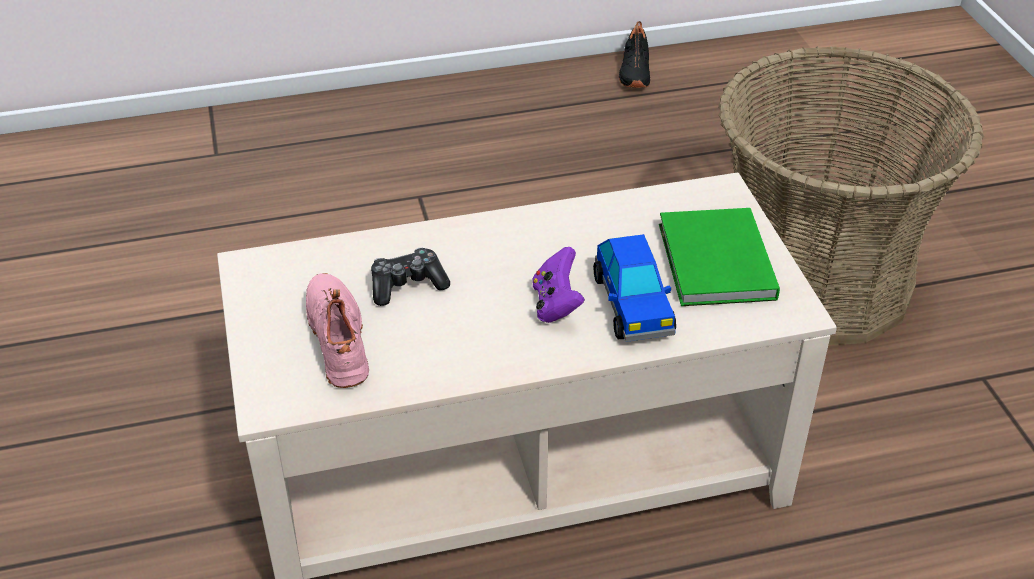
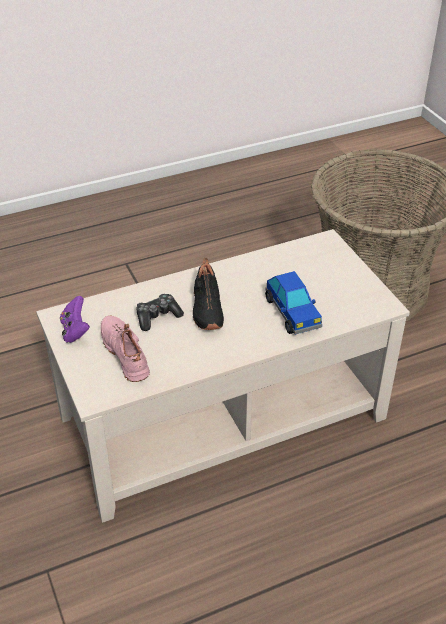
camera: 10 degrees left, 0 degrees up
purple game controller [533,247,585,323] -> purple game controller moved to [60,296,90,343]
black shoe [619,21,650,88] -> black shoe moved to [193,258,224,330]
green book [659,208,780,306] -> none

